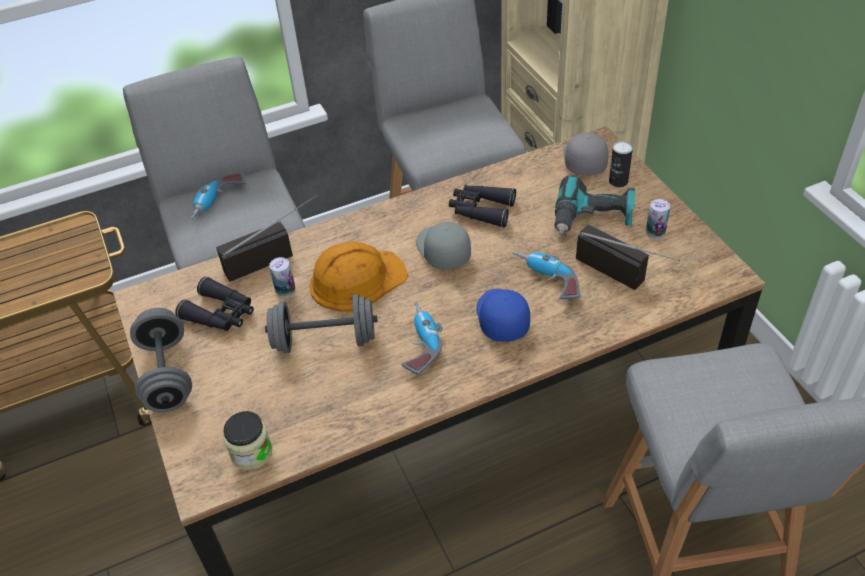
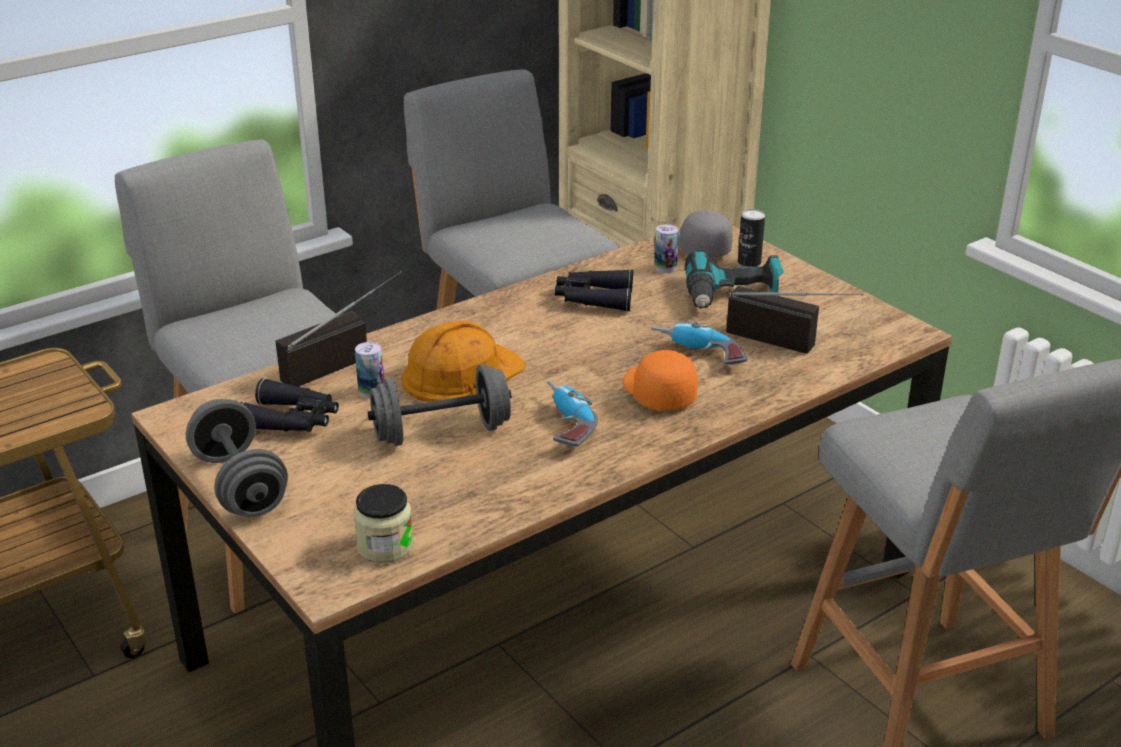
camera: 15 degrees left, 15 degrees down
power drill [190,173,246,220] -> none
grey cap [416,222,471,270] -> none
blue cap [477,289,530,342] -> orange cap [623,350,698,411]
can [646,199,670,240] -> can moved to [654,224,679,273]

